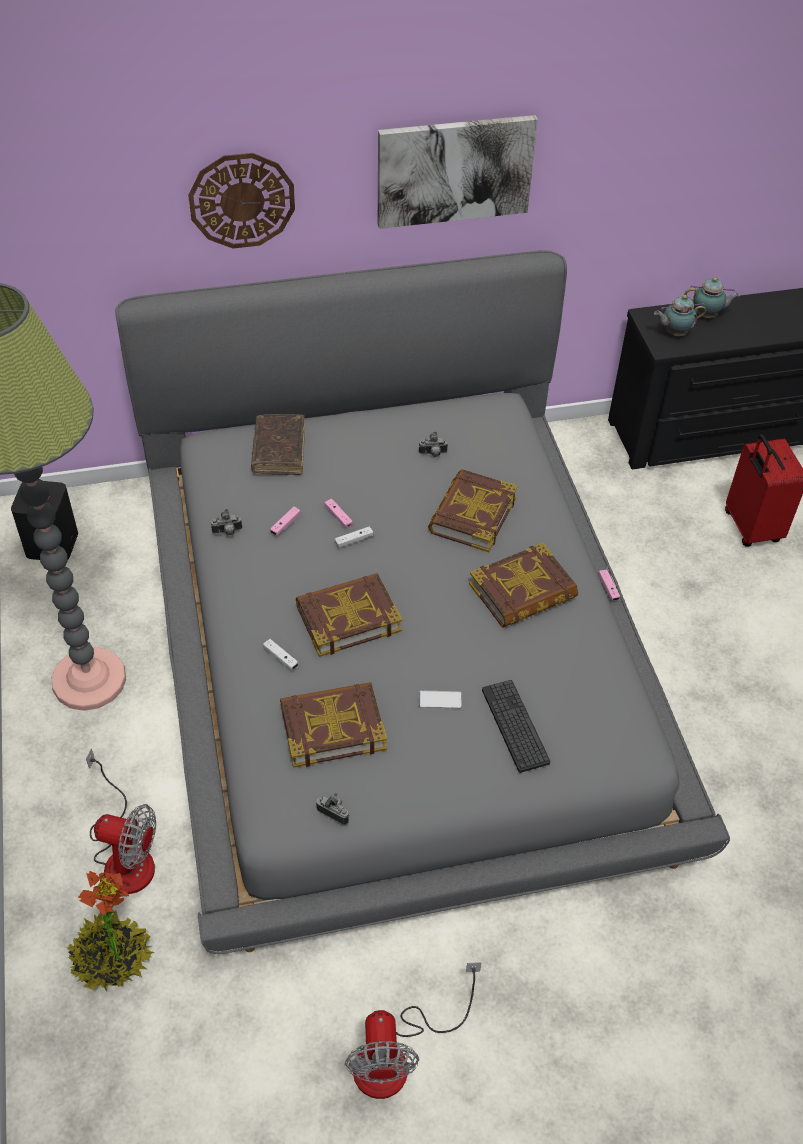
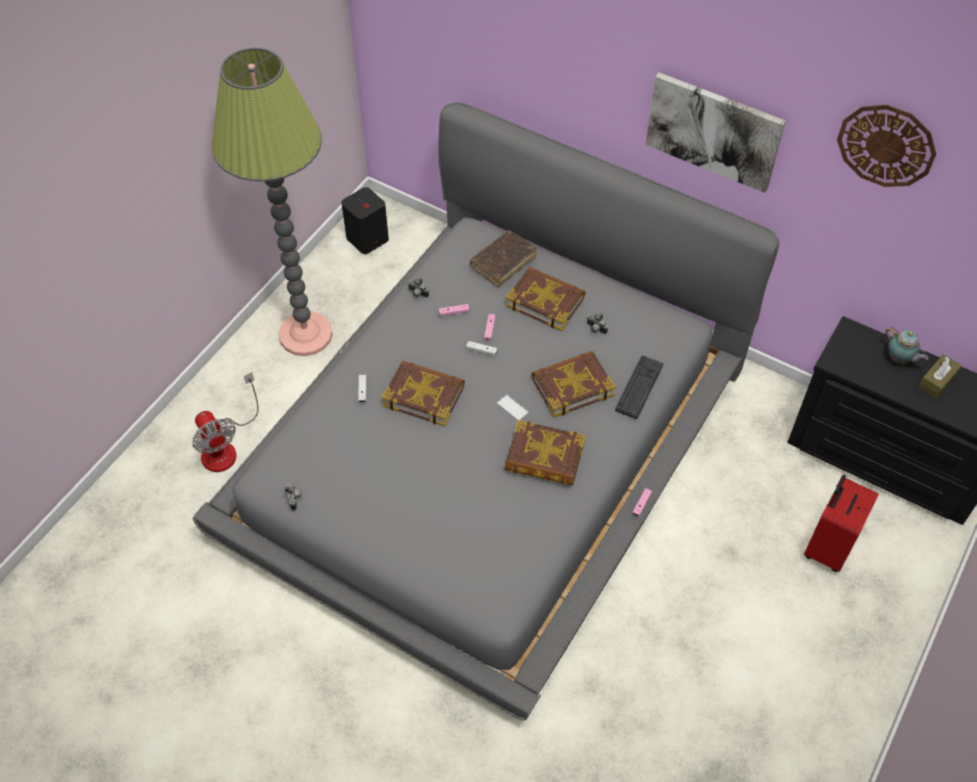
camera: 45 degrees right, 5 degrees up
potted plant [66,871,155,992] -> none
wall clock [188,153,295,249] -> wall clock moved to [837,105,936,187]
book [280,682,387,768] -> book moved to [506,267,586,331]
fan [345,962,481,1099] -> none
phone [419,690,462,708] -> phone moved to [496,394,529,420]
keyboard [482,680,550,773] -> keyboard moved to [615,356,663,419]
teapot [654,295,706,336] -> none
none -> brown tissue box [918,354,962,399]

